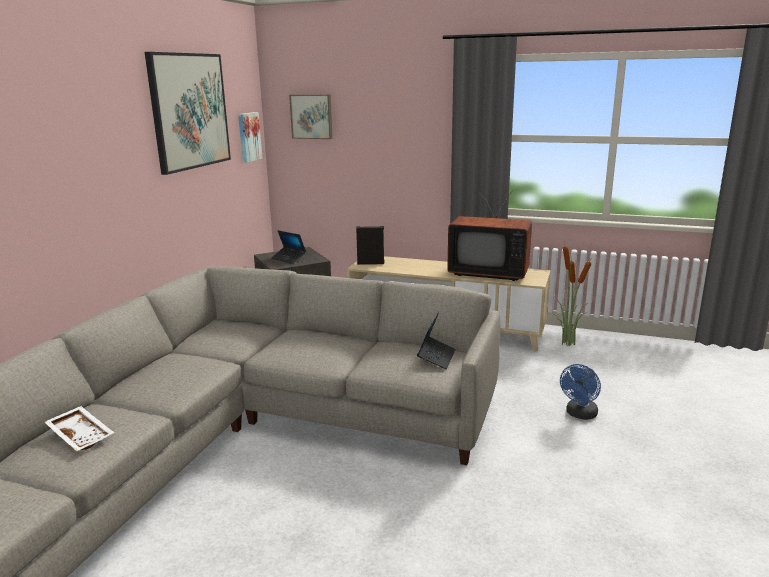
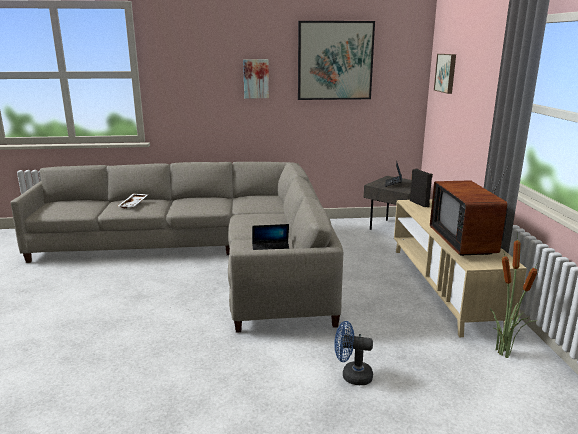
camera: 65 degrees right, 0 degrees up
picture [238,112,263,163] -> picture moved to [243,59,269,98]

